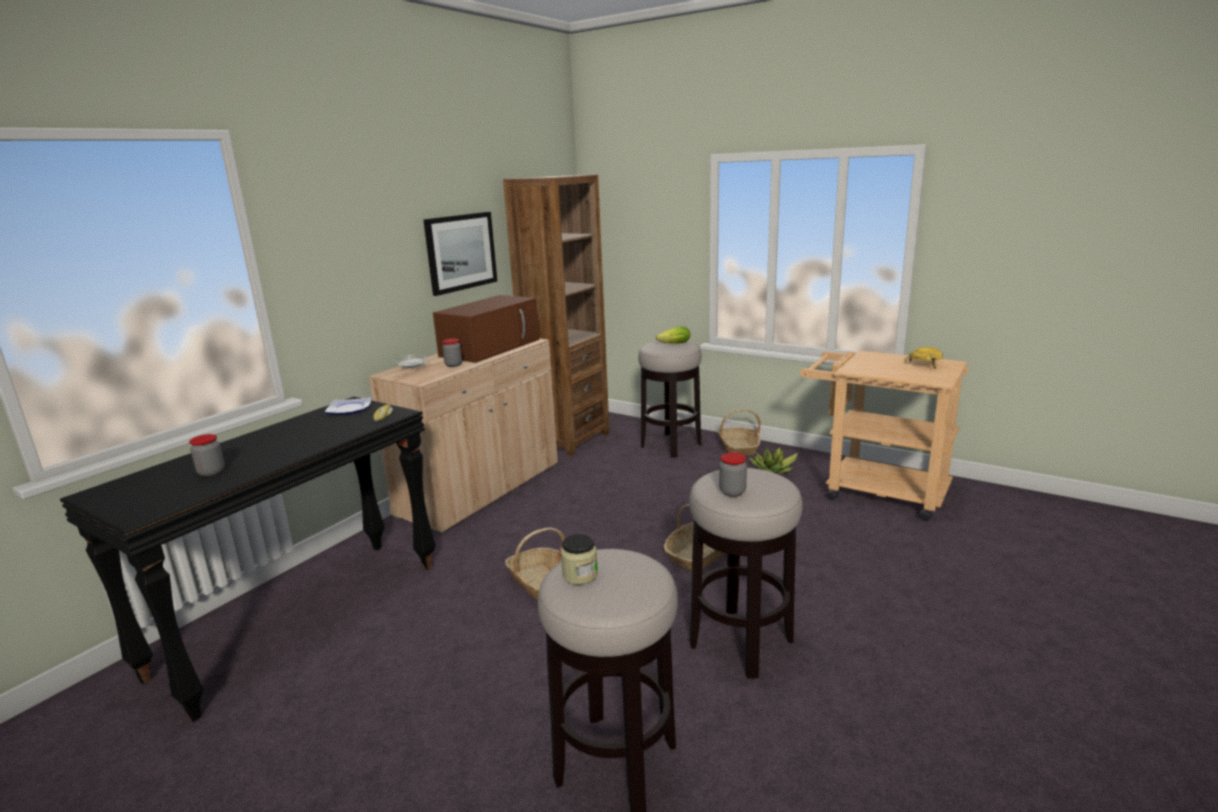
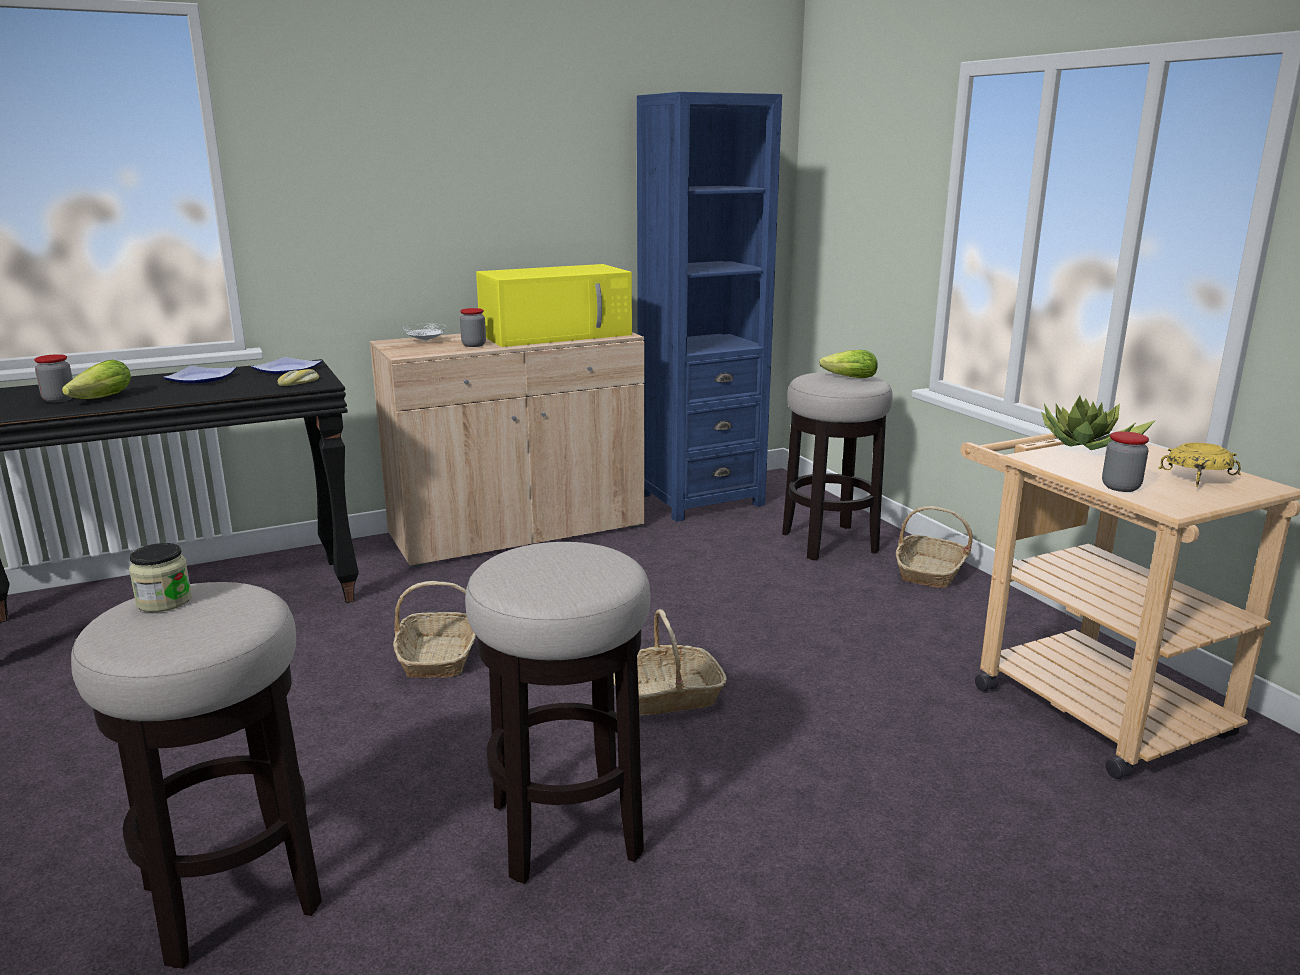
camera: 30 degrees right, 0 degrees up
picture [423,212,497,296] -> none
brown microwave [433,295,539,363] -> yellow microwave [476,264,632,347]
brown bookcase [503,175,610,456] -> blue bookcase [637,92,782,522]
jar [719,453,747,497] -> jar moved to [1102,431,1149,492]
potted plant [750,447,798,474] -> potted plant moved to [1041,395,1156,450]
none -> lettuce [62,359,131,399]
none -> plate [163,366,236,383]

